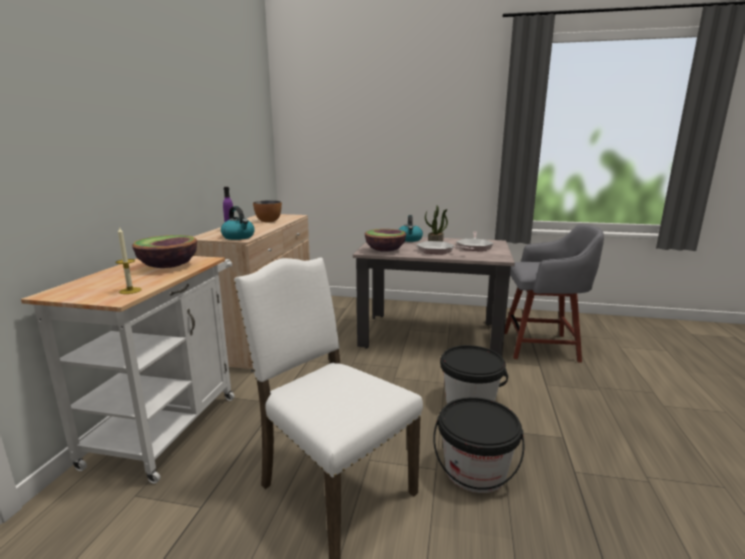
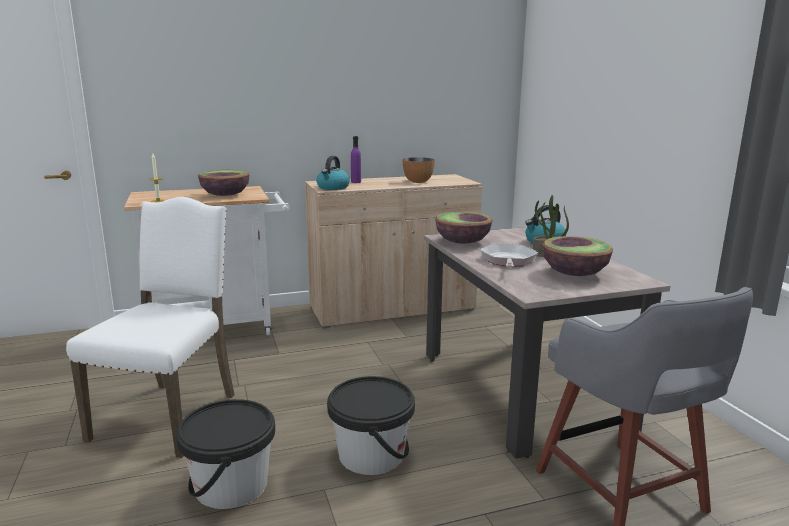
camera: 60 degrees right, 0 degrees up
frying pan [456,232,494,251] -> bowl [542,236,613,276]

